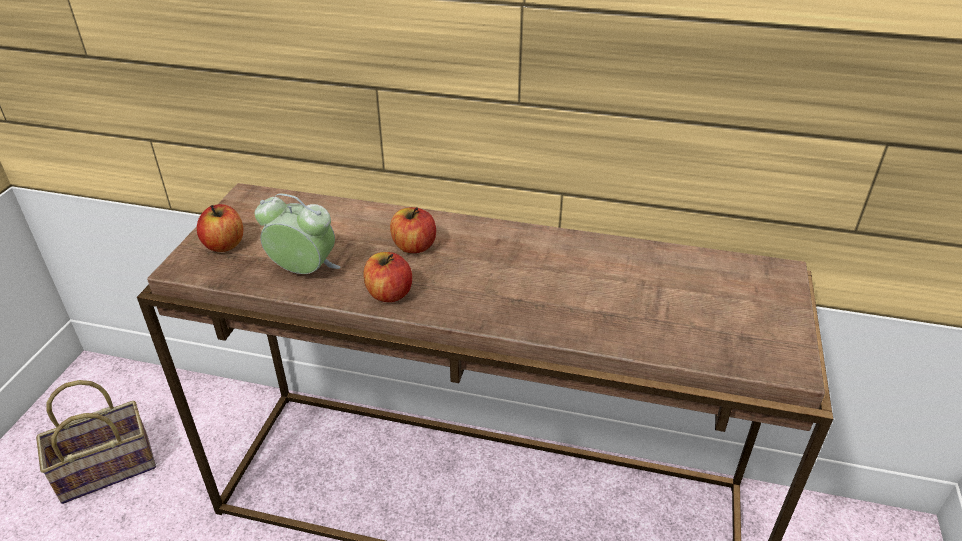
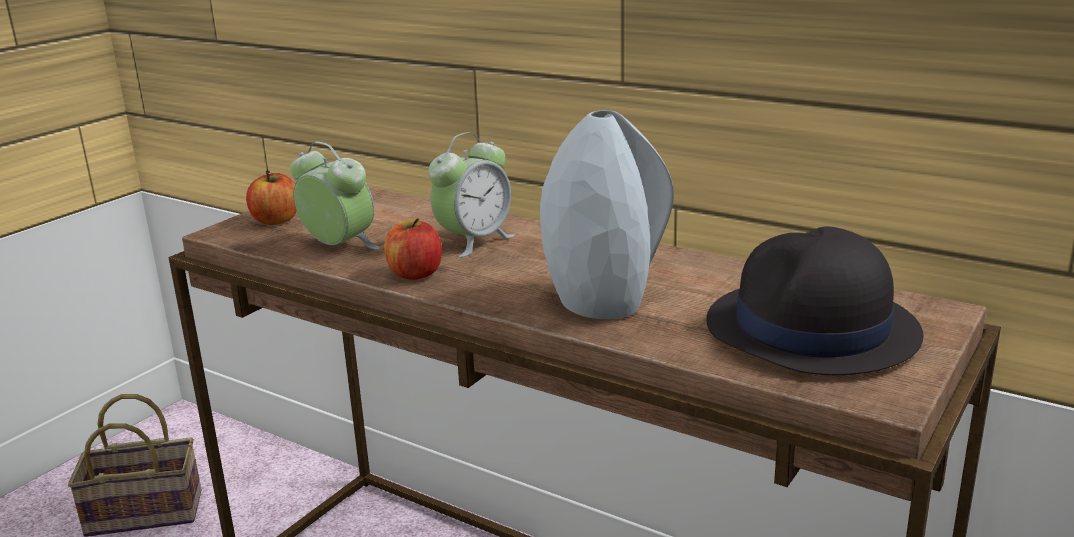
camera: 20 degrees right, 15 degrees down
apple [390,207,436,253] -> alarm clock [428,132,515,257]
none -> grey vase [540,110,674,319]
none -> black hat [706,226,923,375]

